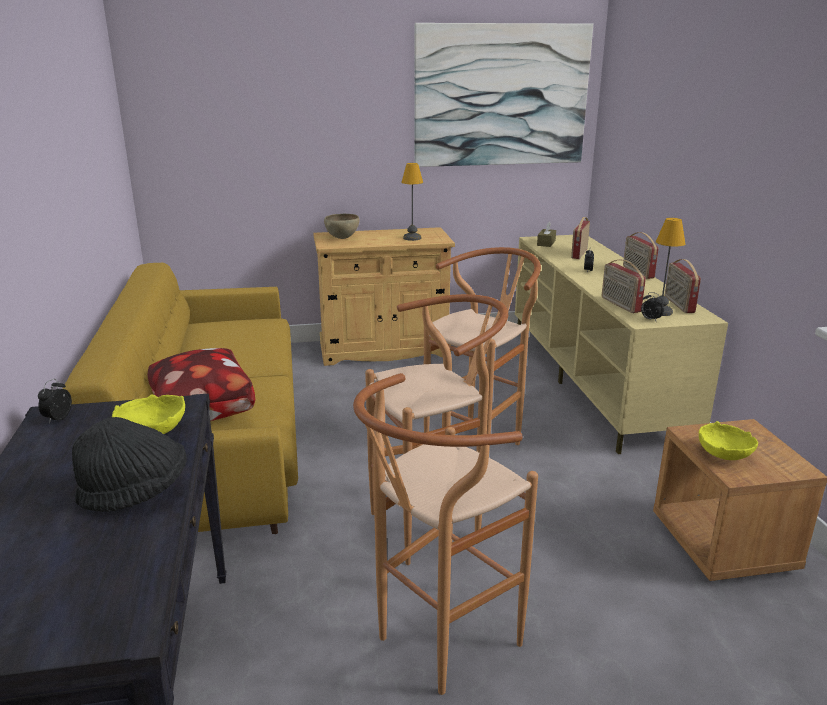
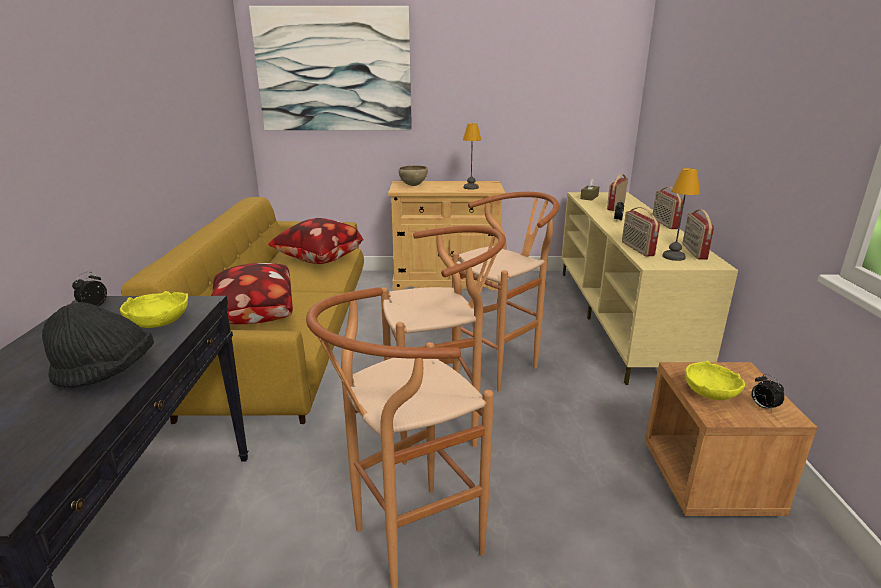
camera: 10 degrees right, 0 degrees up
picture [415,23,593,167] -> picture moved to [249,6,412,130]
alarm clock [641,292,664,321] -> alarm clock moved to [752,374,784,412]
none -> pillow [268,218,364,264]

